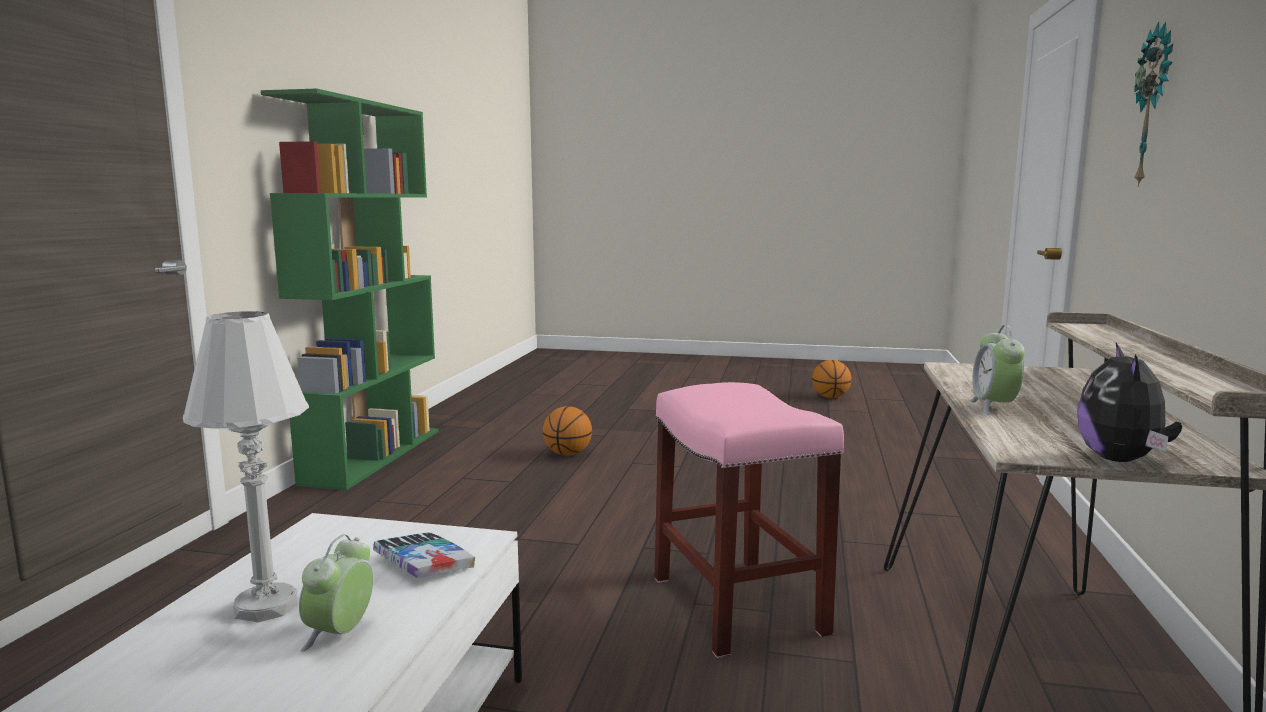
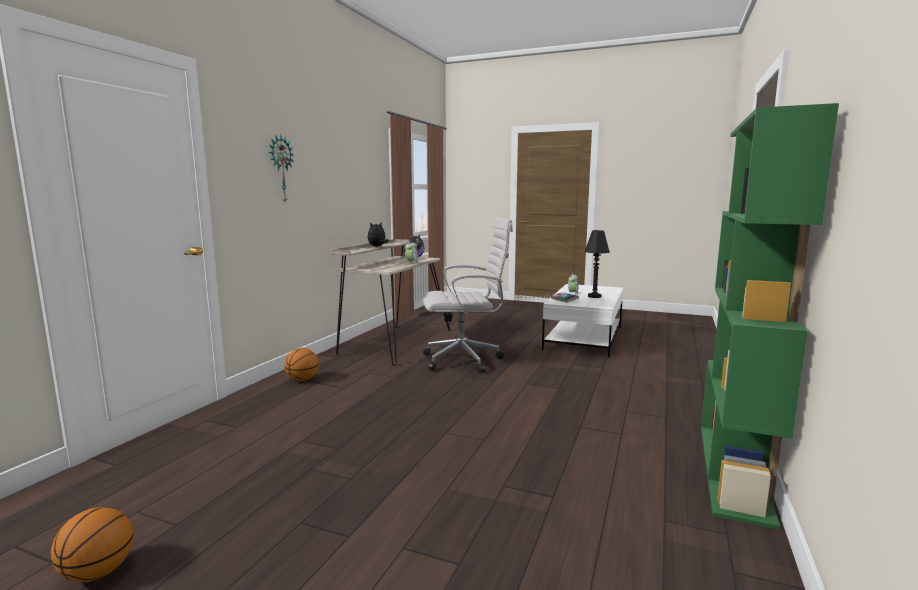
camera: 170 degrees left, 0 degrees up
white table lamp [183,311,309,622] -> black table lamp [584,230,610,298]
basketball [543,406,592,456] -> basketball moved to [284,348,319,381]
pink stool [654,382,844,658] -> white office chair [423,217,513,373]
none -> plush toy [368,223,389,247]

